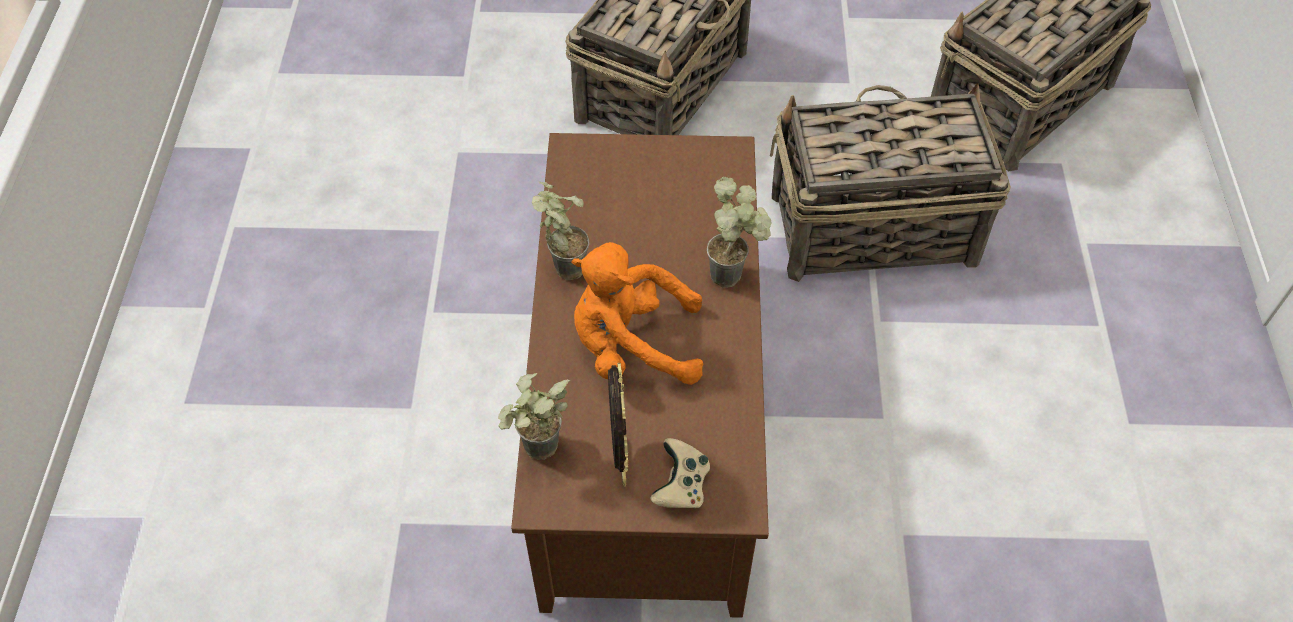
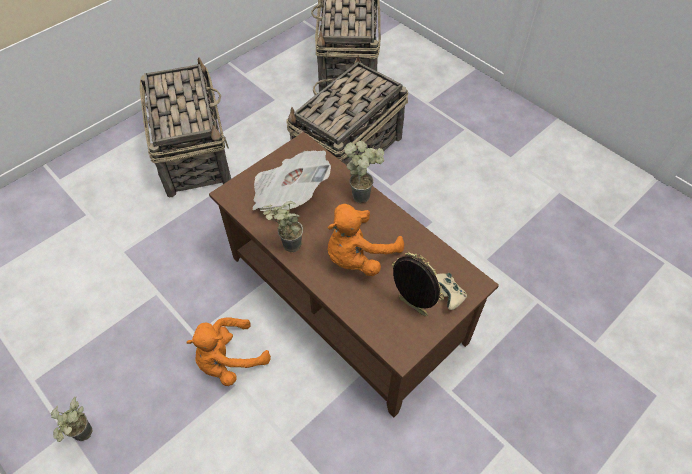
camera: 45 degrees left, 0 degrees up
potted plant [498,373,570,460] -> potted plant moved to [51,397,92,442]
none -> orange plush toy [186,317,271,386]
none -> newspaper [252,150,331,211]

